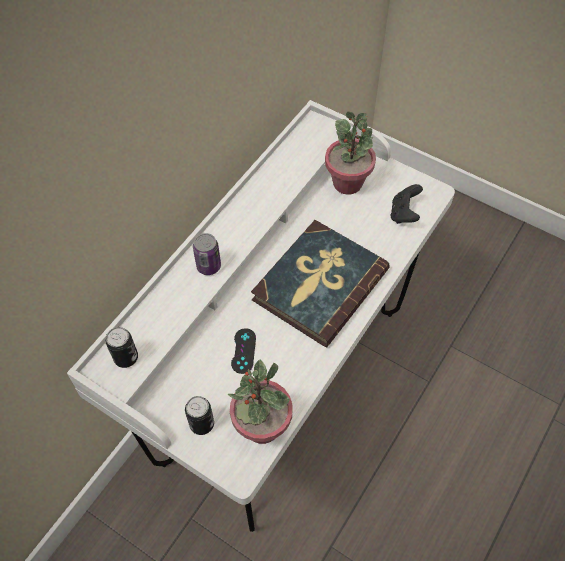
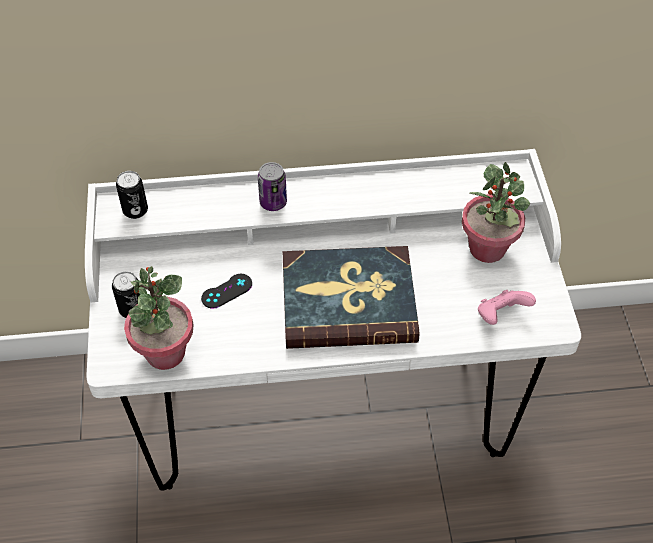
camera: 50 degrees right, 5 degrees down
black game controller [391,184,423,224] -> pink game controller [478,290,536,325]

